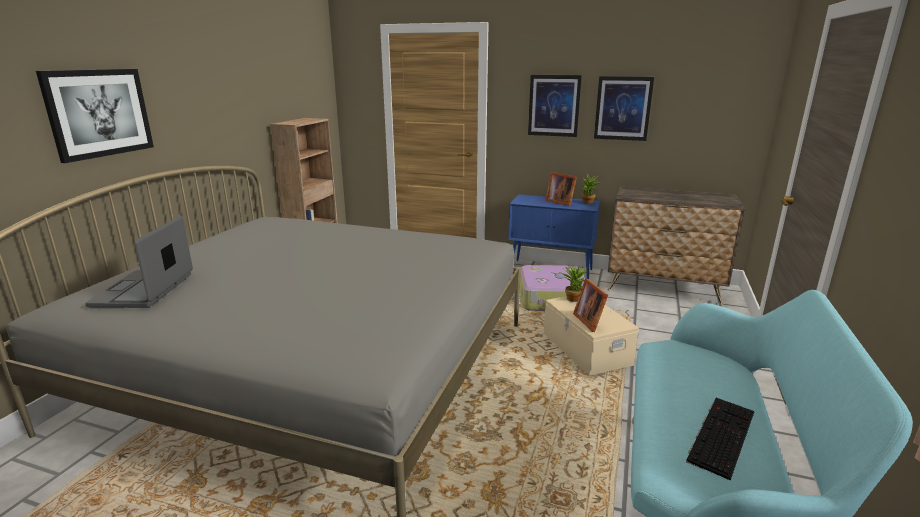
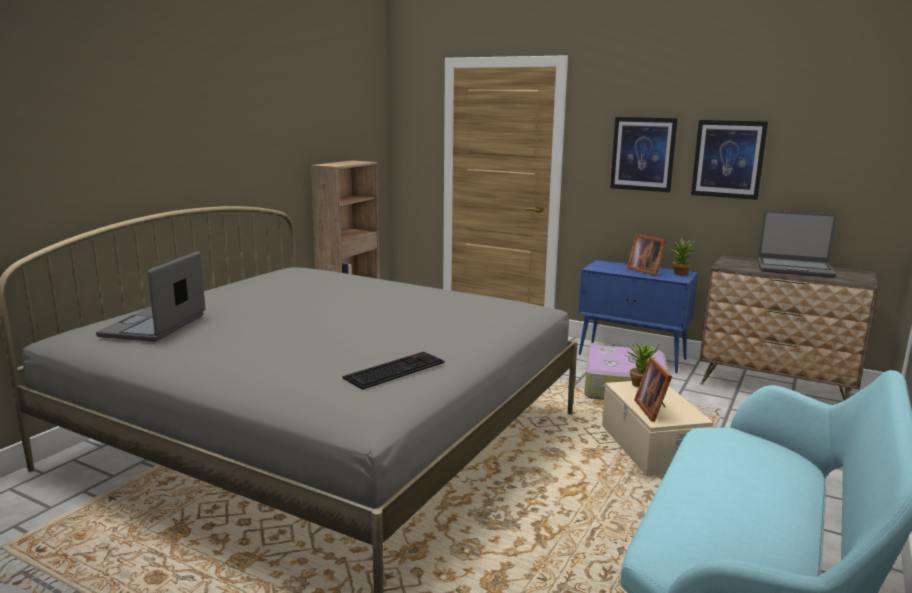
camera: 10 degrees right, 5 degrees down
picture [36,69,154,163] -> none
keyboard [686,398,755,480] -> keyboard moved to [342,352,445,390]
none -> laptop [758,210,837,278]

